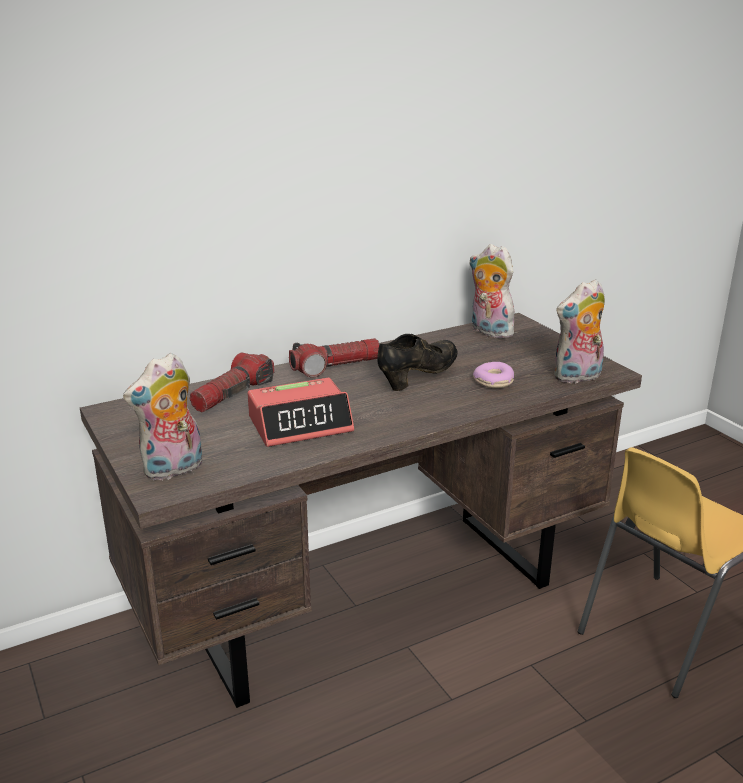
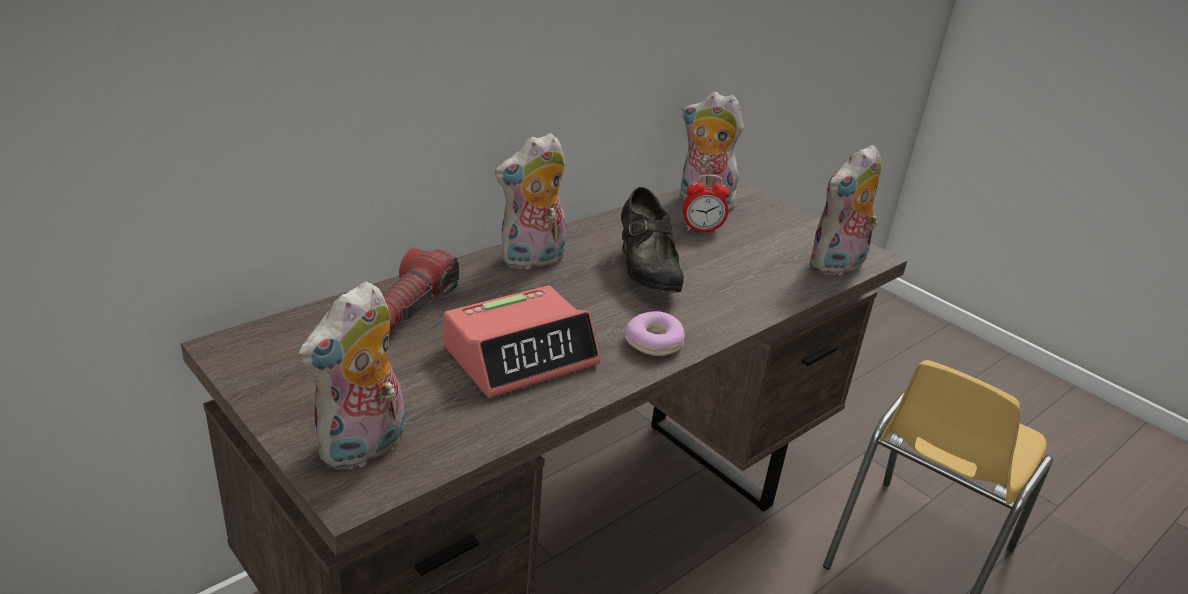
camera: 15 degrees left, 5 degrees up
flashlight [289,338,379,378] -> plush toy [495,133,566,269]
black shoe [377,334,458,391] -> black shoe turned 135 degrees clockwise [621,187,684,293]
donut [473,362,514,388] -> donut moved to [624,311,685,356]
none -> alarm clock [683,174,730,233]

